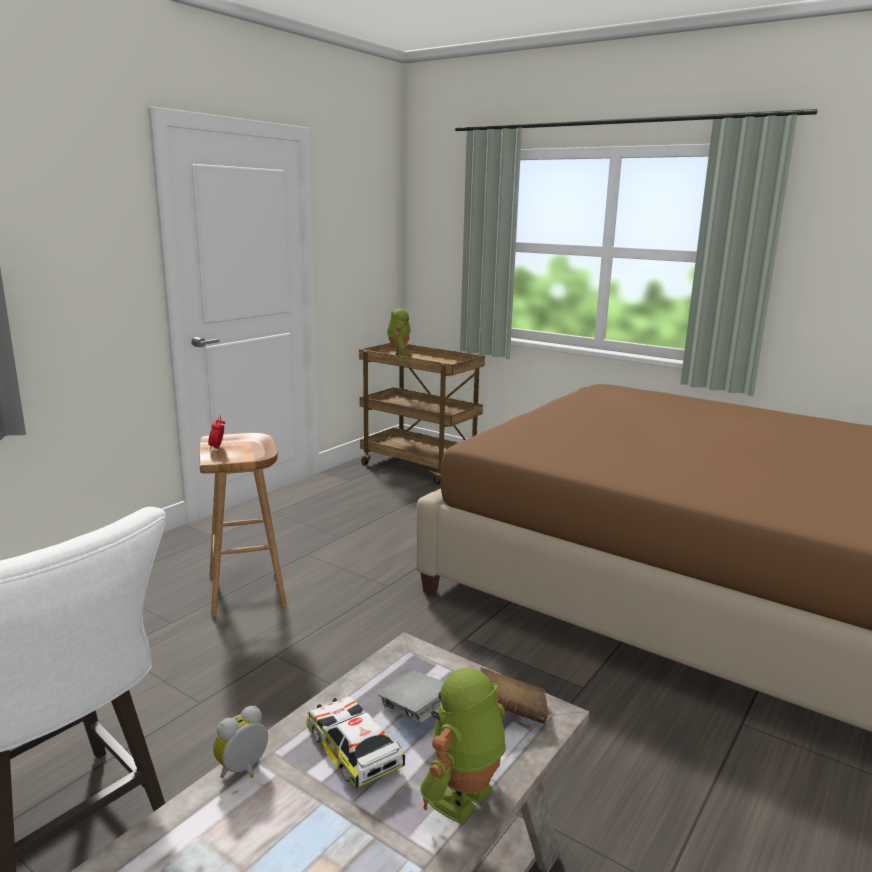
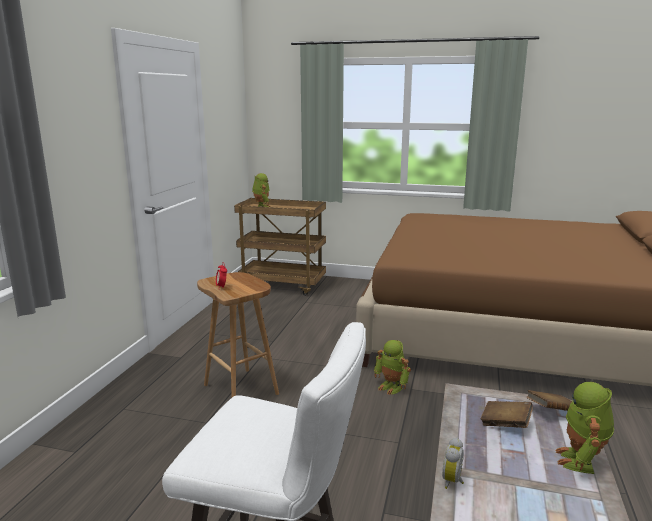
camera: 20 degrees left, 0 degrees up
toy car [306,696,405,789] -> none
grey book [378,670,444,723] -> brown book [481,401,533,428]
none -> toy robot [374,340,411,395]

